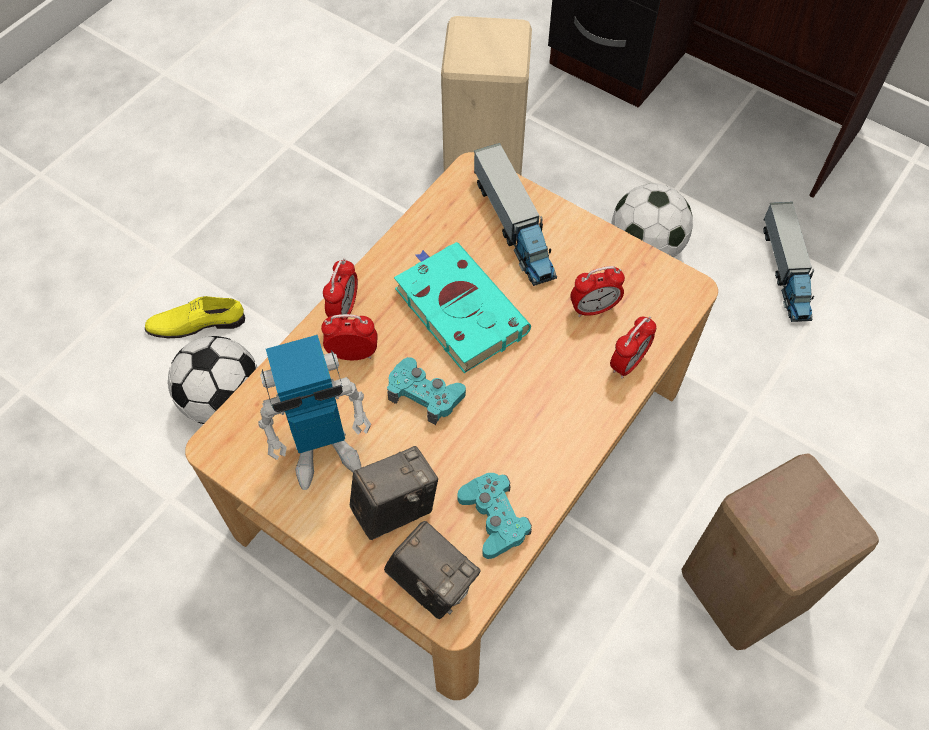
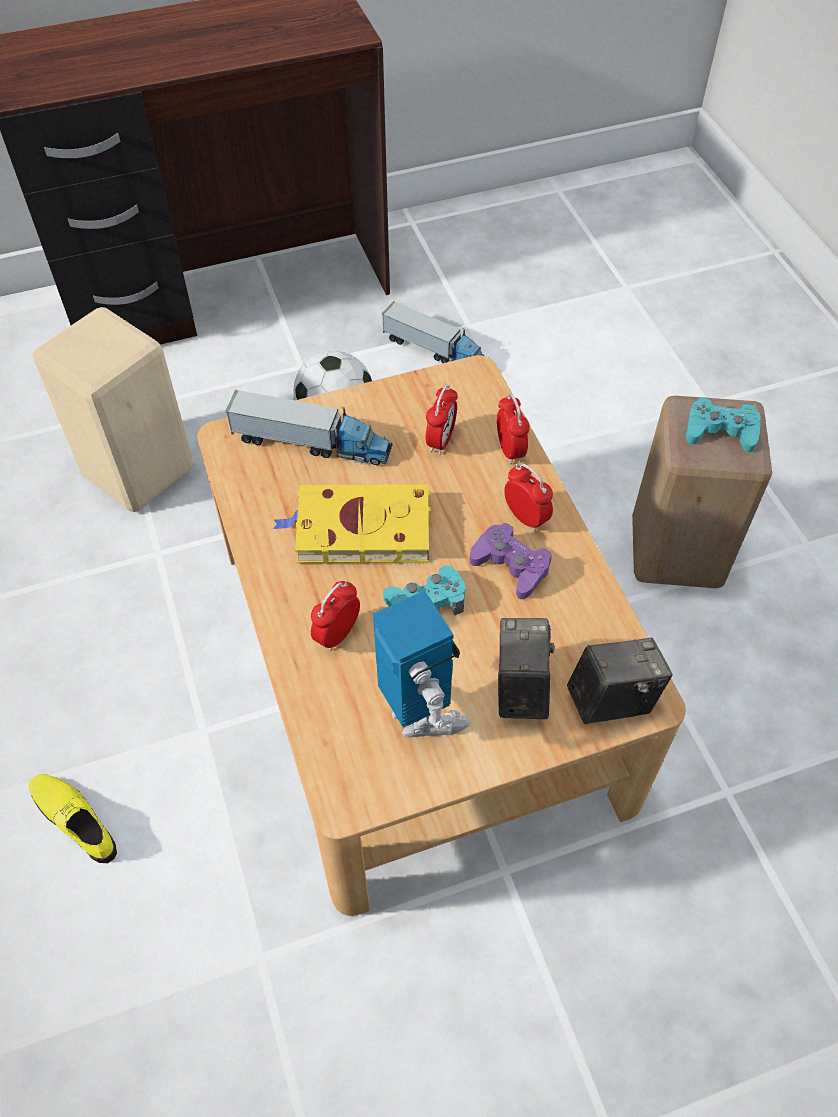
camera: 55 degrees left, 5 degrees down
yellow shoe [145,296,245,338] -> yellow shoe turned 105 degrees clockwise [29,774,117,863]
football [168,336,258,424] -> none
toy robot [258,335,371,490] -> toy robot turned 45 degrees counterclockwise [373,590,470,737]
alarm clock [323,258,358,320] -> alarm clock moved to [504,464,553,532]
turquoise book [394,242,531,373] -> yellow book [273,484,431,564]
turquoise game controller [457,473,532,559] -> turquoise game controller moved to [686,397,761,453]
none -> purple game controller [470,523,552,599]

